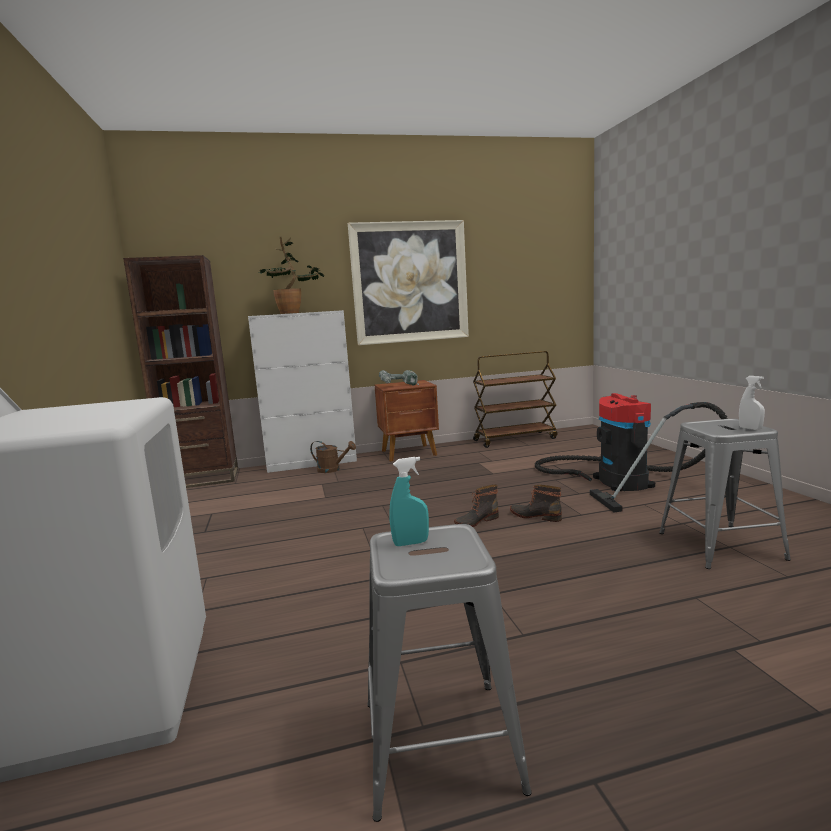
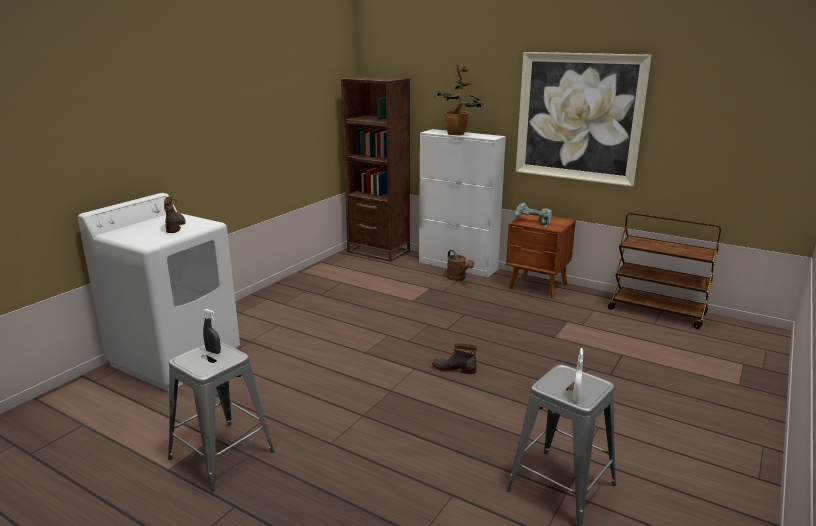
camera: 45 degrees right, 10 degrees up
turquoise spray bottle [390,457,429,546] -> grey spray bottle [203,309,221,354]
boot [510,485,562,522] -> boot moved to [164,196,186,233]
vacuum cleaner [535,393,728,512] -> none

